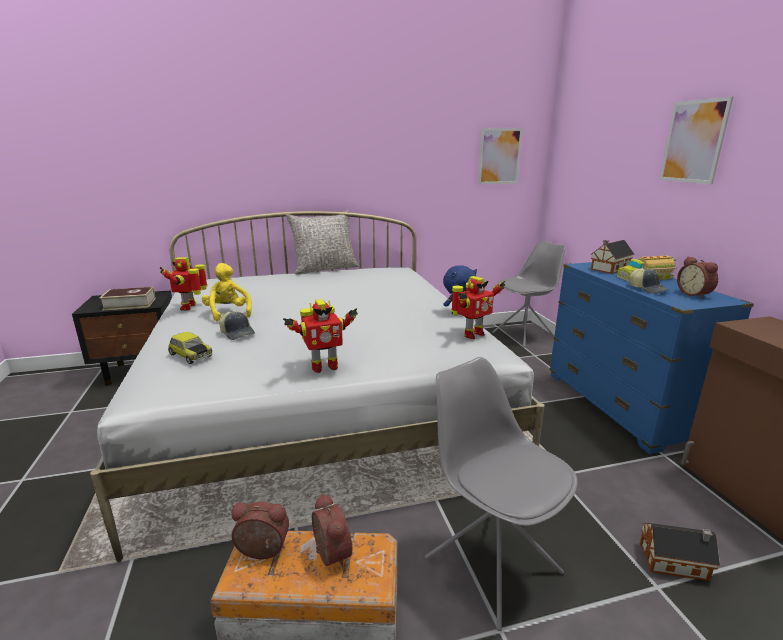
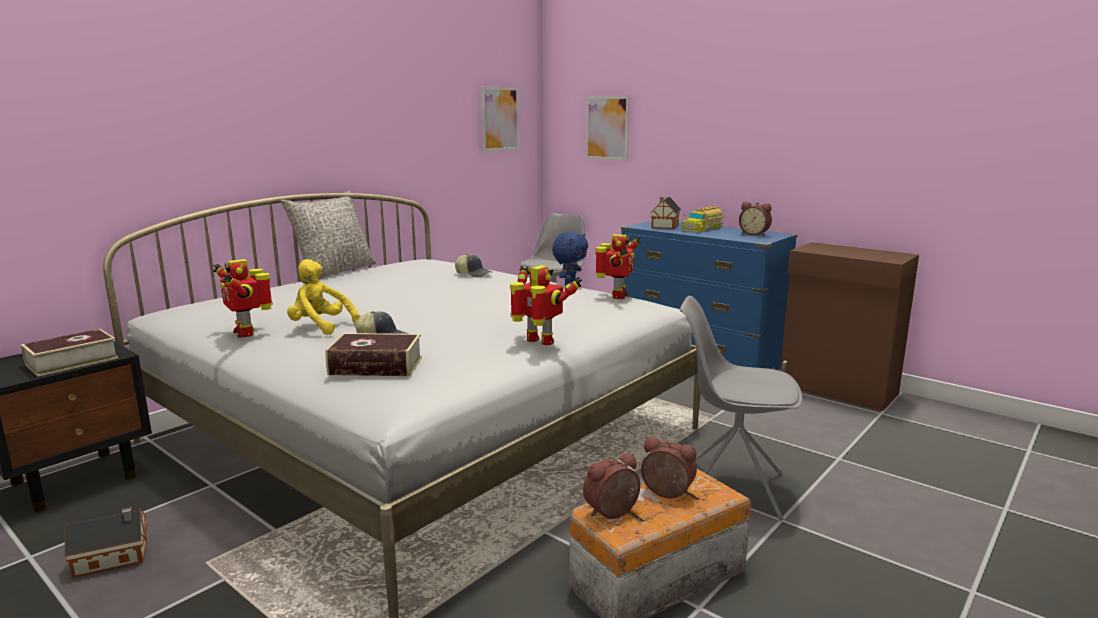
camera: 35 degrees left, 5 degrees down
toy car [168,332,213,364] -> book [325,333,422,376]
toy robot [283,299,358,373] -> toy robot turned 90 degrees counterclockwise [510,265,582,345]
cap [629,268,669,294] -> cap moved to [455,254,492,277]
toy house [640,523,720,581] -> toy house moved to [64,507,147,578]
picture [659,96,734,184] -> picture moved to [586,96,630,161]

